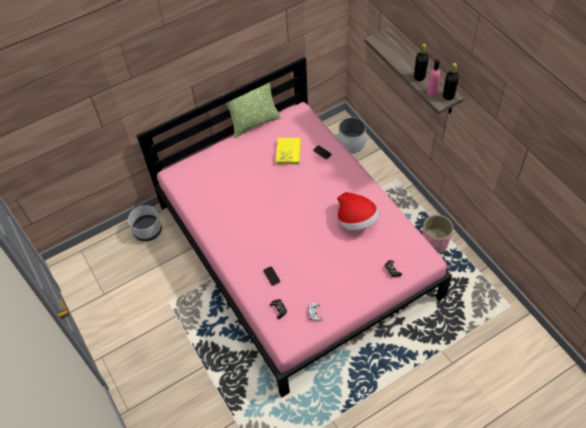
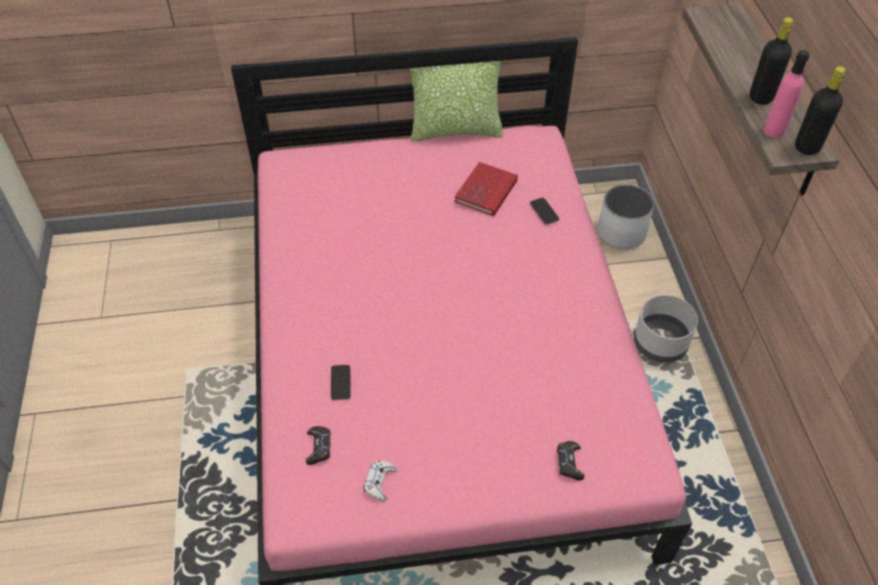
camera: 20 degrees right, 5 degrees down
grey planter [128,205,162,242] -> grey planter moved to [634,295,698,363]
yellow book [276,138,301,164] -> red book [455,162,518,216]
hat [337,192,380,230] -> none
pink planter [422,215,453,253] -> none

